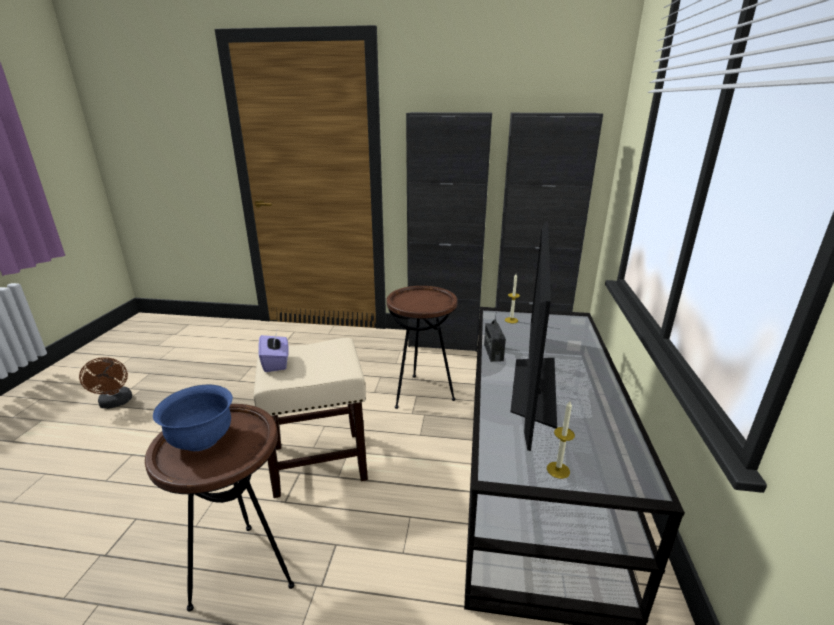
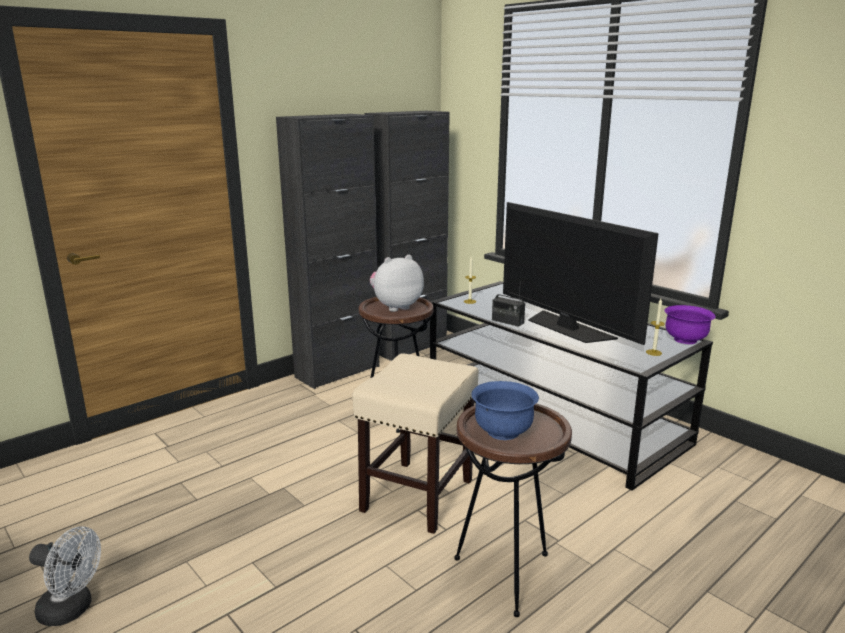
camera: 50 degrees left, 5 degrees down
brown fan [79,357,132,409] -> white fan [29,526,101,626]
purple tissue box [258,331,289,372] -> none
none -> plush toy [370,255,424,312]
none -> purple bowl [664,305,716,344]

